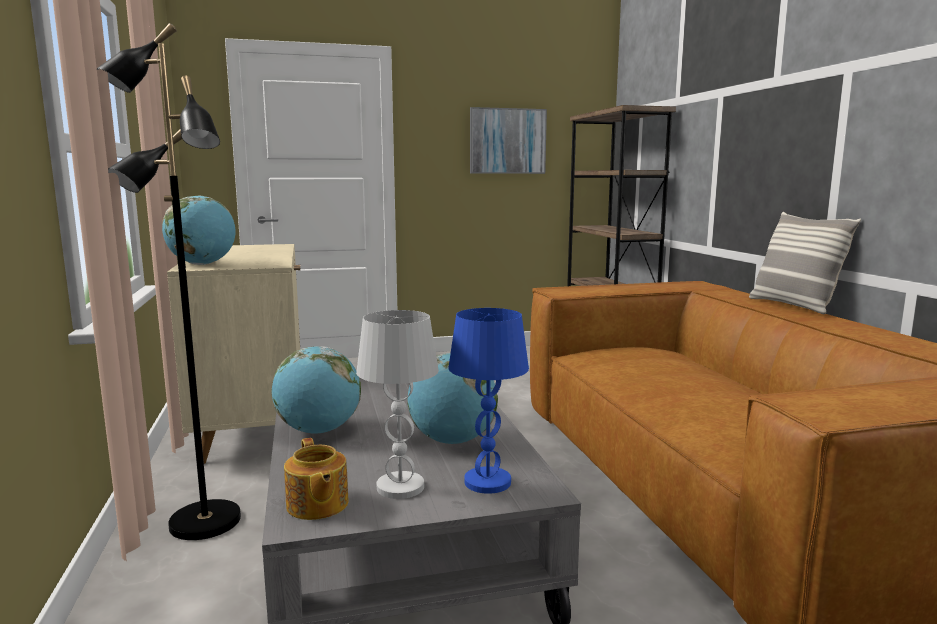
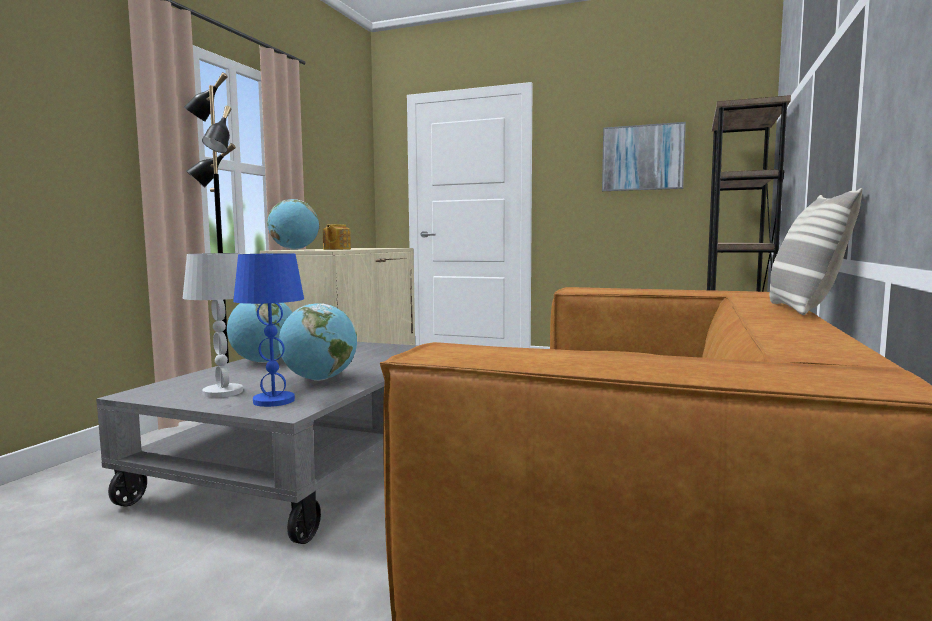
camera: 35 degrees right, 5 degrees down
teapot [284,438,349,520] -> teapot moved to [323,224,351,250]

